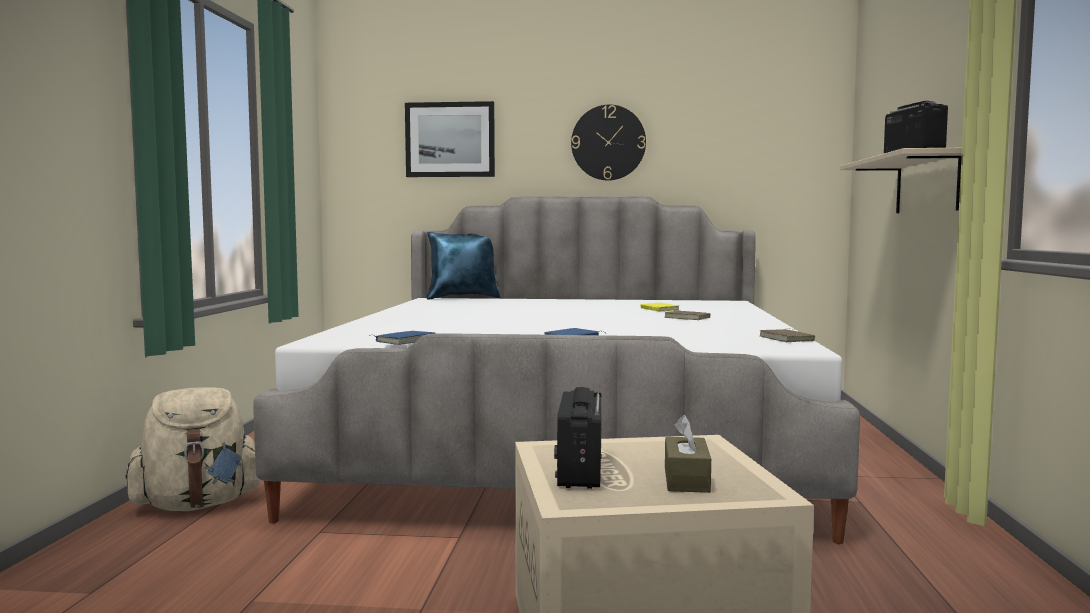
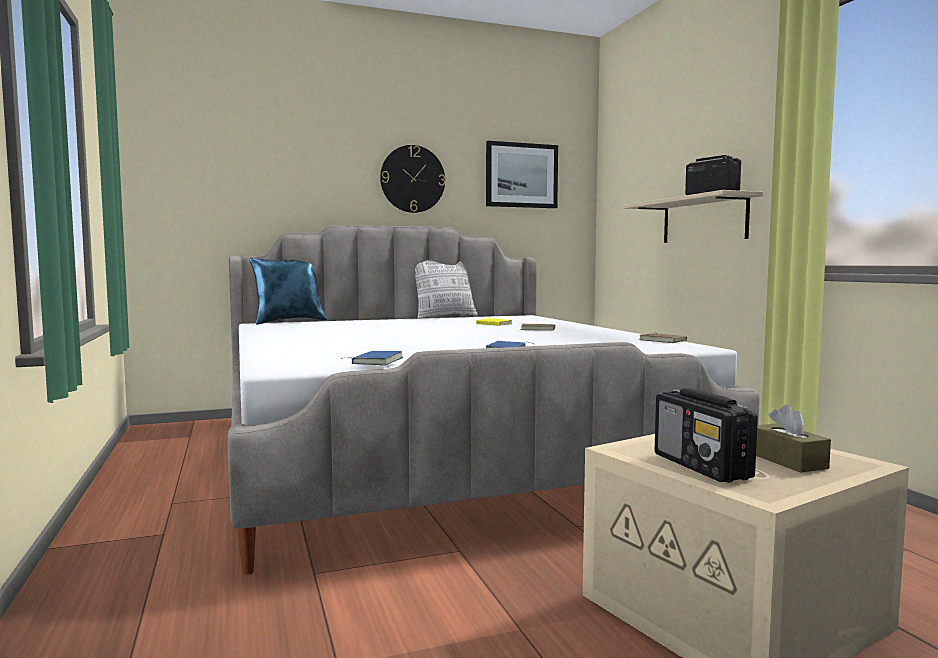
camera: 25 degrees left, 0 degrees up
beige backpack [125,387,260,511] -> none
picture [405,101,495,177] -> picture moved to [486,141,558,208]
none -> pillow [415,260,478,319]

